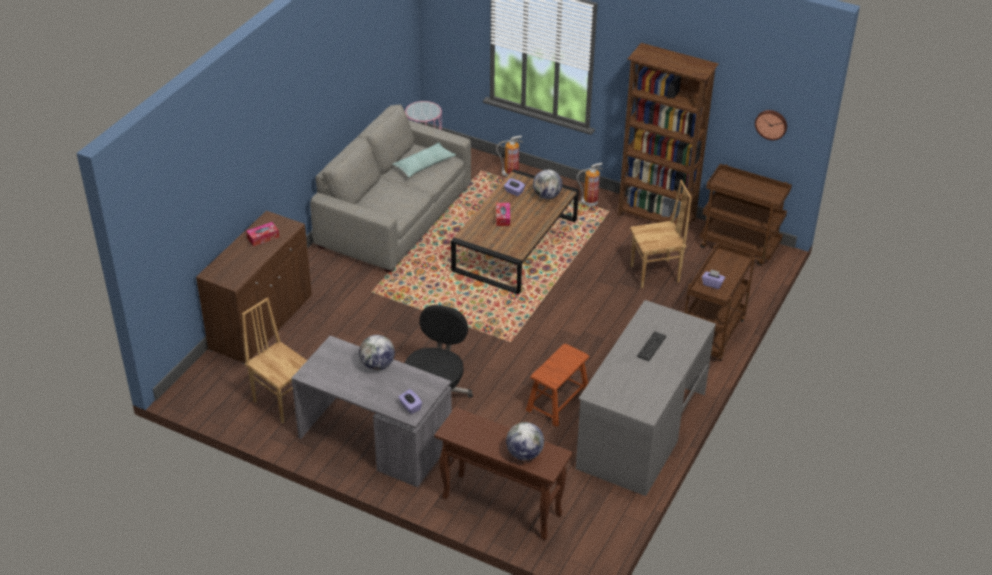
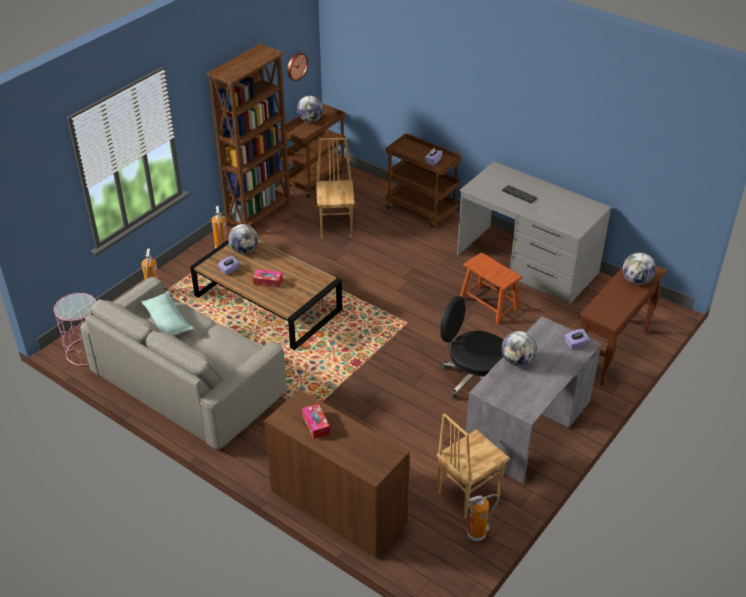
camera: 80 degrees left, 0 degrees up
none -> globe [297,96,323,122]
none -> fire extinguisher [467,494,500,541]

